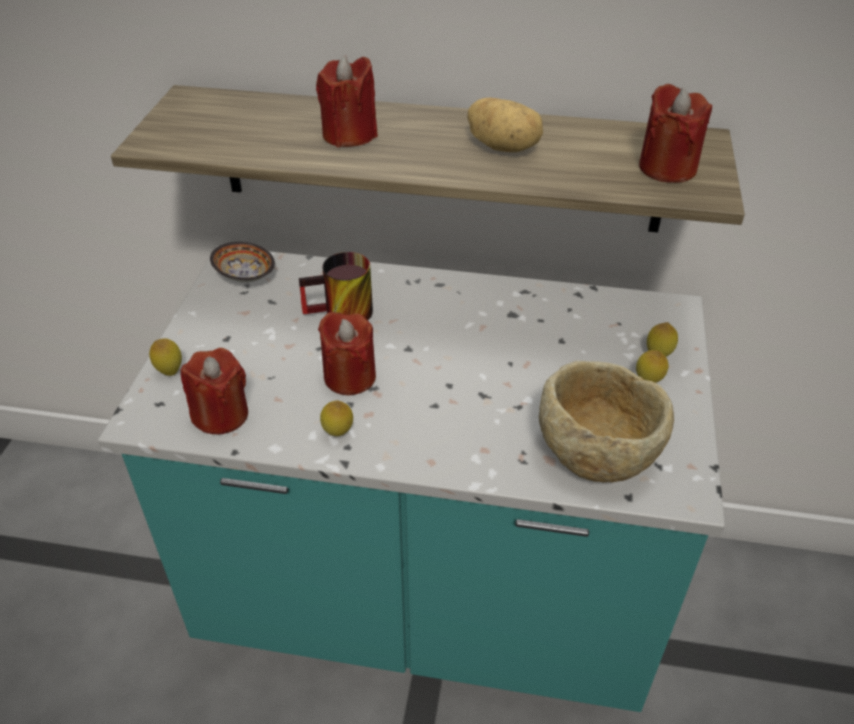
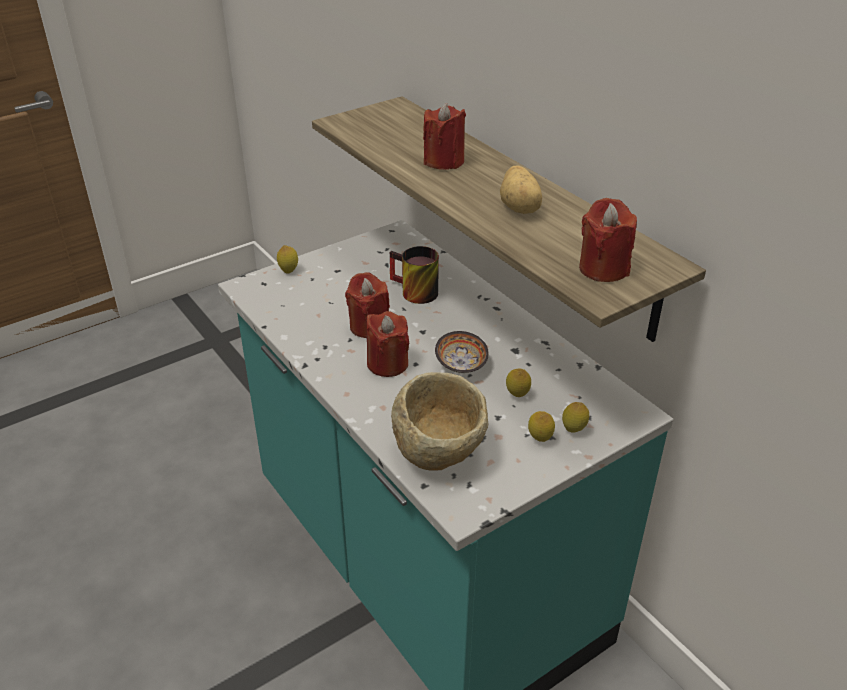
camera: 45 degrees right, 5 degrees down
red candle [181,348,248,434] -> red candle moved to [366,311,409,377]
bowl [210,242,275,282] -> bowl moved to [435,331,489,373]
lemon [320,400,353,436] -> lemon moved to [506,368,531,397]

